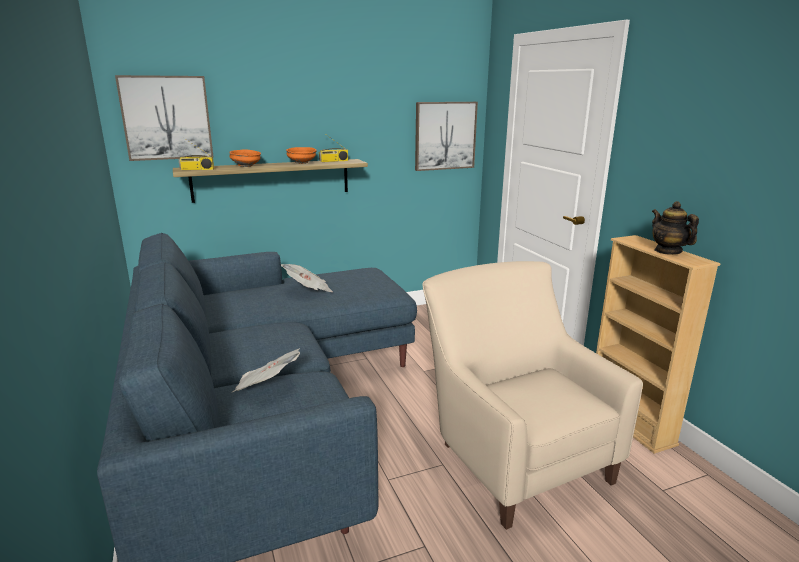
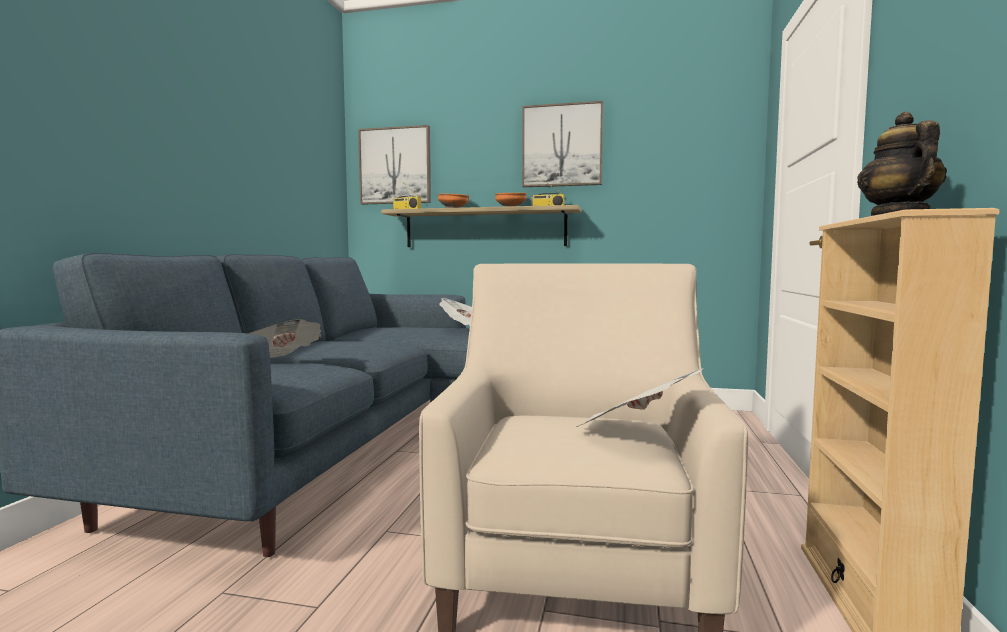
camera: 35 degrees right, 15 degrees down
picture [415,102,478,171] -> picture moved to [522,101,603,187]
none -> newspaper [576,369,703,427]

